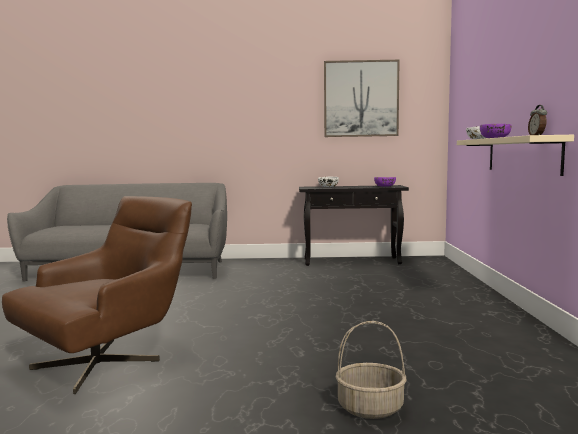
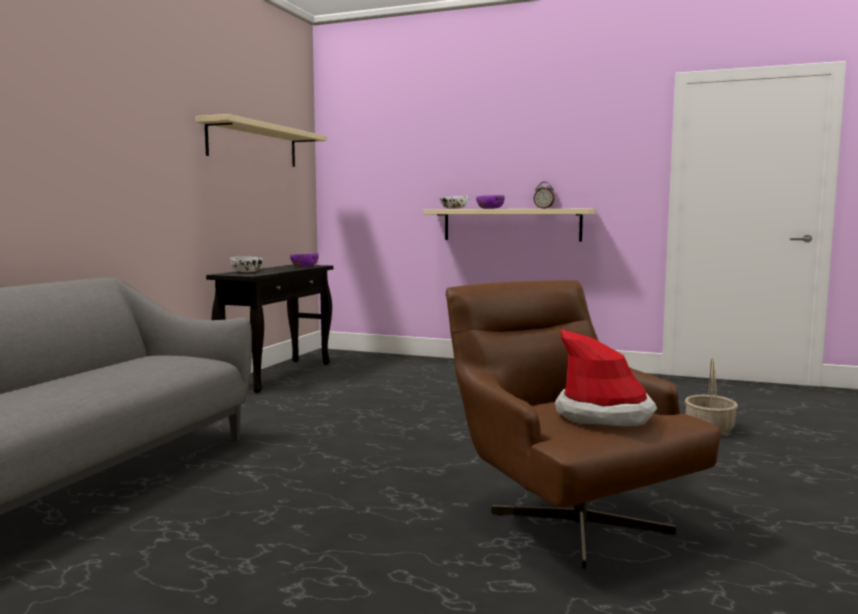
camera: 70 degrees left, 0 degrees up
picture [324,60,400,137] -> beige shelf [195,114,327,167]
none -> hat [555,329,657,426]

